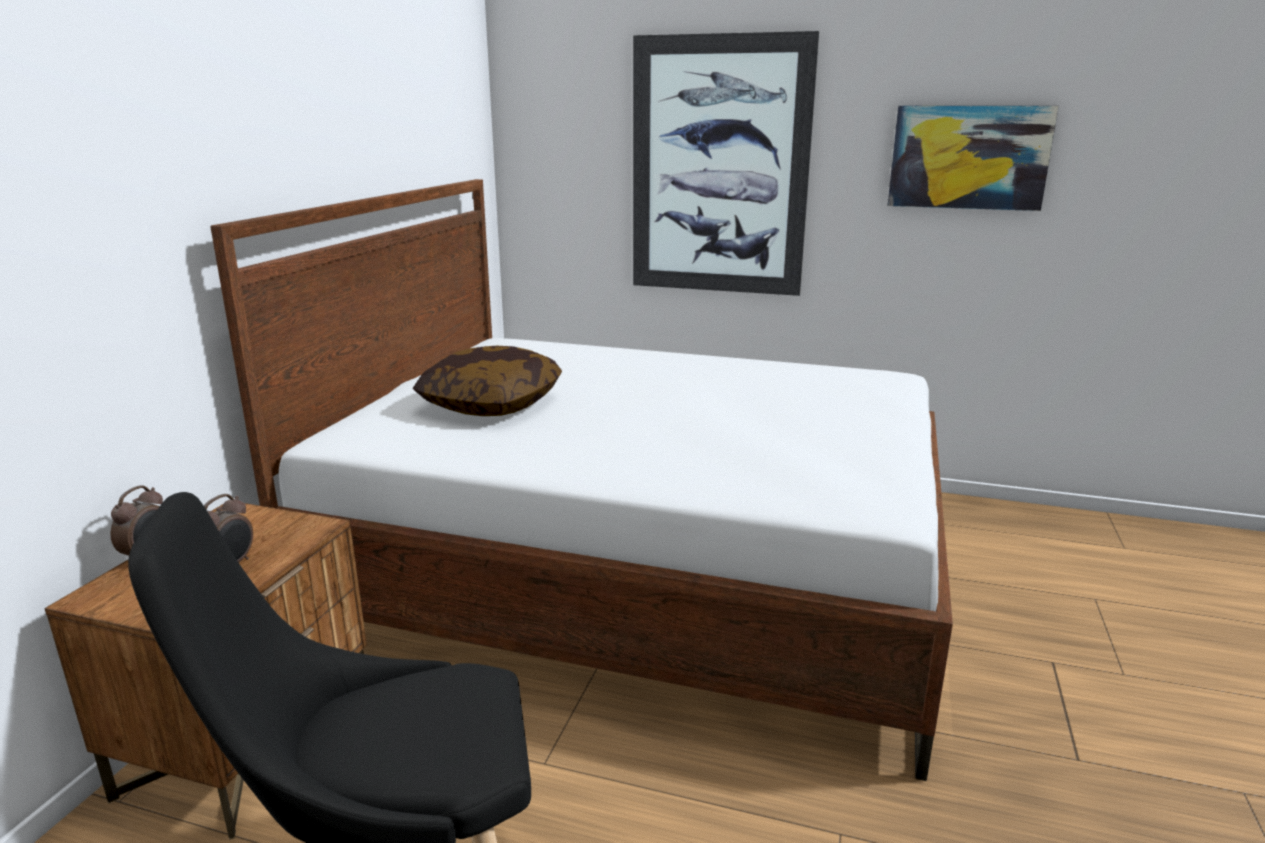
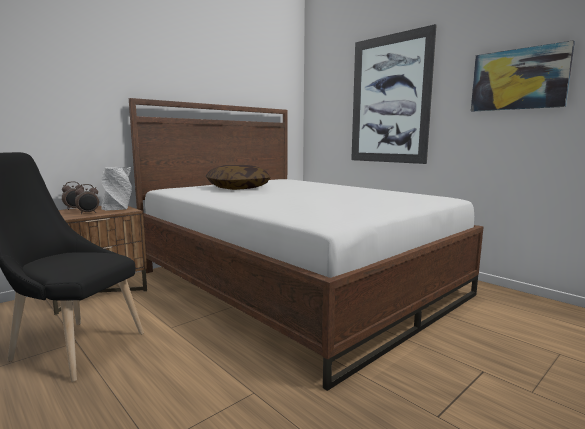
camera: 30 degrees right, 10 degrees down
none -> grey vase [101,167,132,211]

